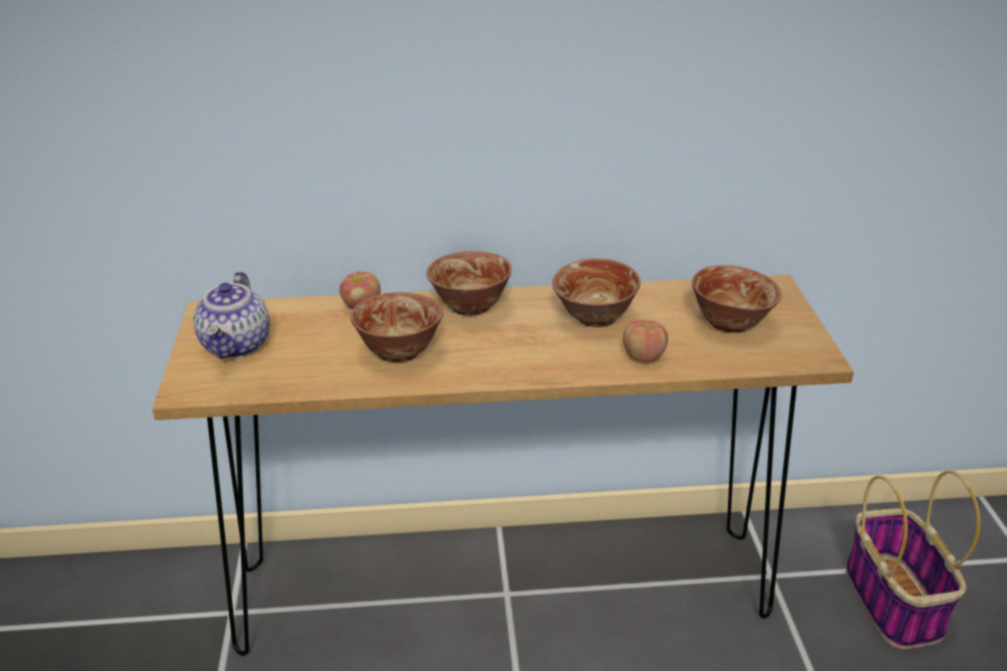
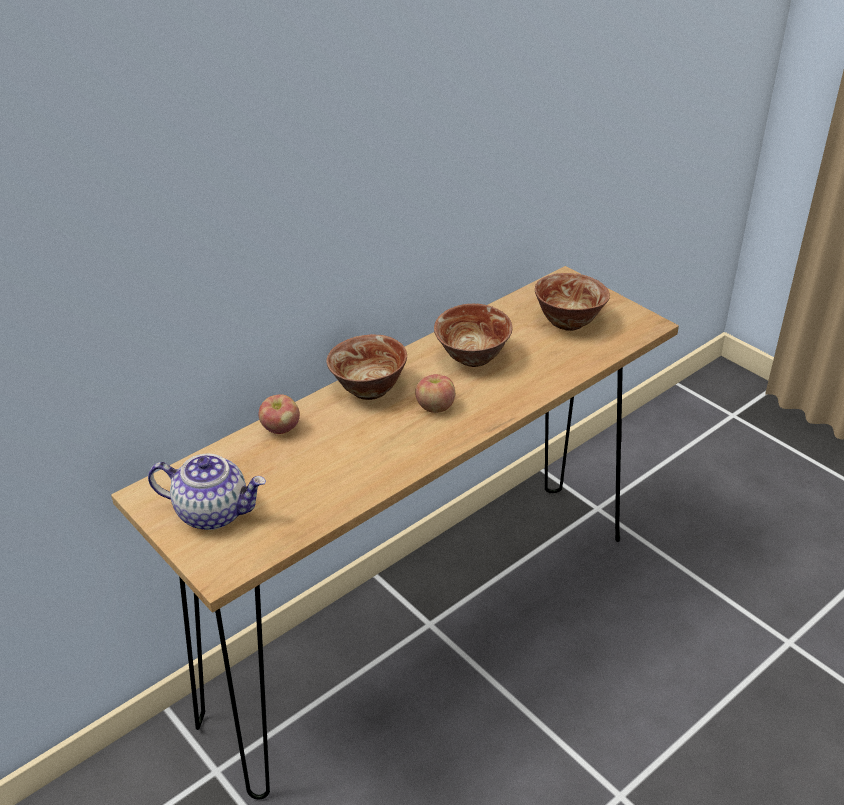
camera: 35 degrees left, 5 degrees up
teapot [194,272,270,359] -> teapot turned 45 degrees counterclockwise [148,454,266,530]
bowl [350,292,443,362] -> none
apple [623,320,668,362] -> apple moved to [415,374,455,413]
basket [846,470,980,649] -> none

